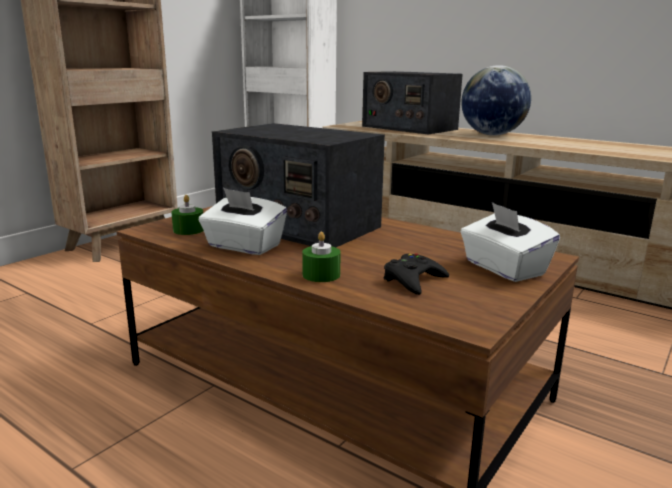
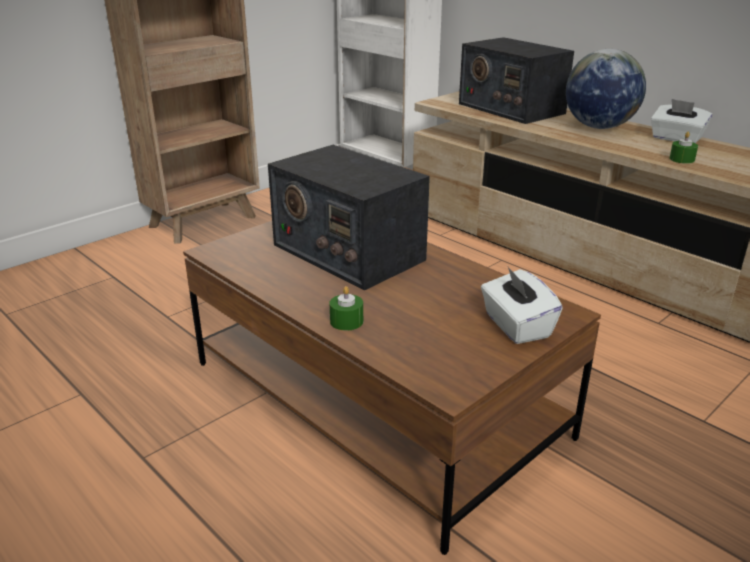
camera: 10 degrees right, 10 degrees up
green candle [172,195,204,235] -> green candle moved to [669,132,698,164]
white tissue box [199,188,287,255] -> white tissue box moved to [651,99,712,143]
black game controller [384,253,449,295] -> none

